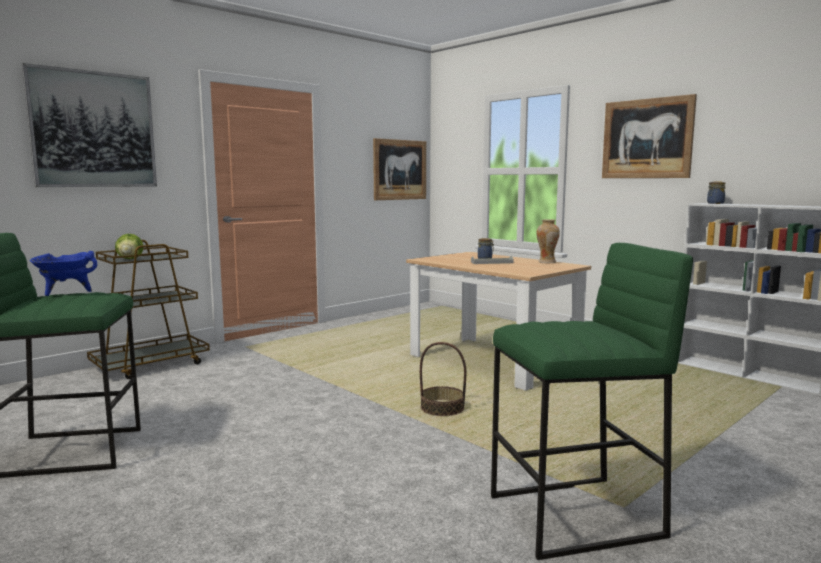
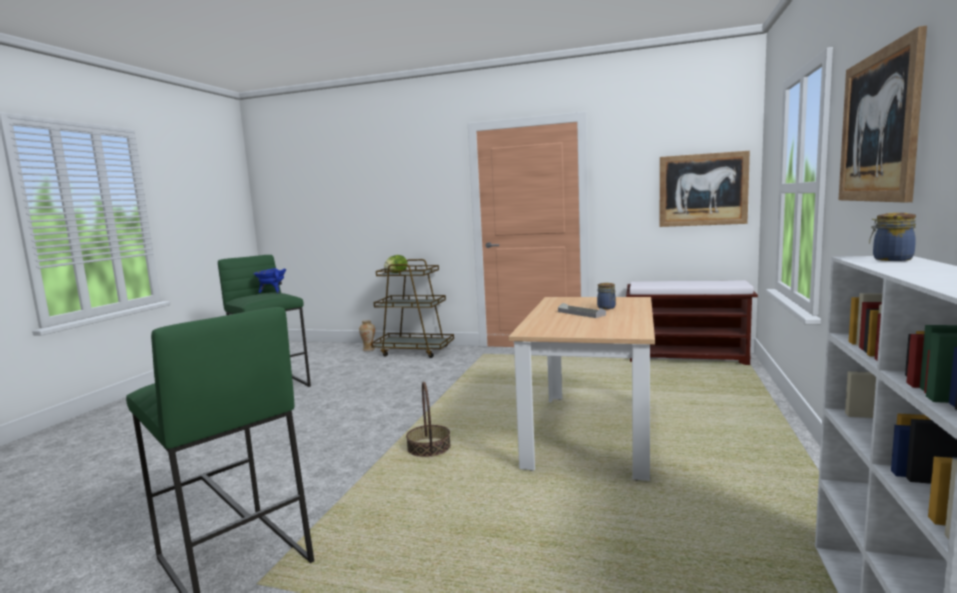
camera: 60 degrees right, 0 degrees up
picture [22,63,157,187] -> none
vase [536,219,560,263] -> vase moved to [359,320,375,351]
none -> brown bench [626,280,758,365]

